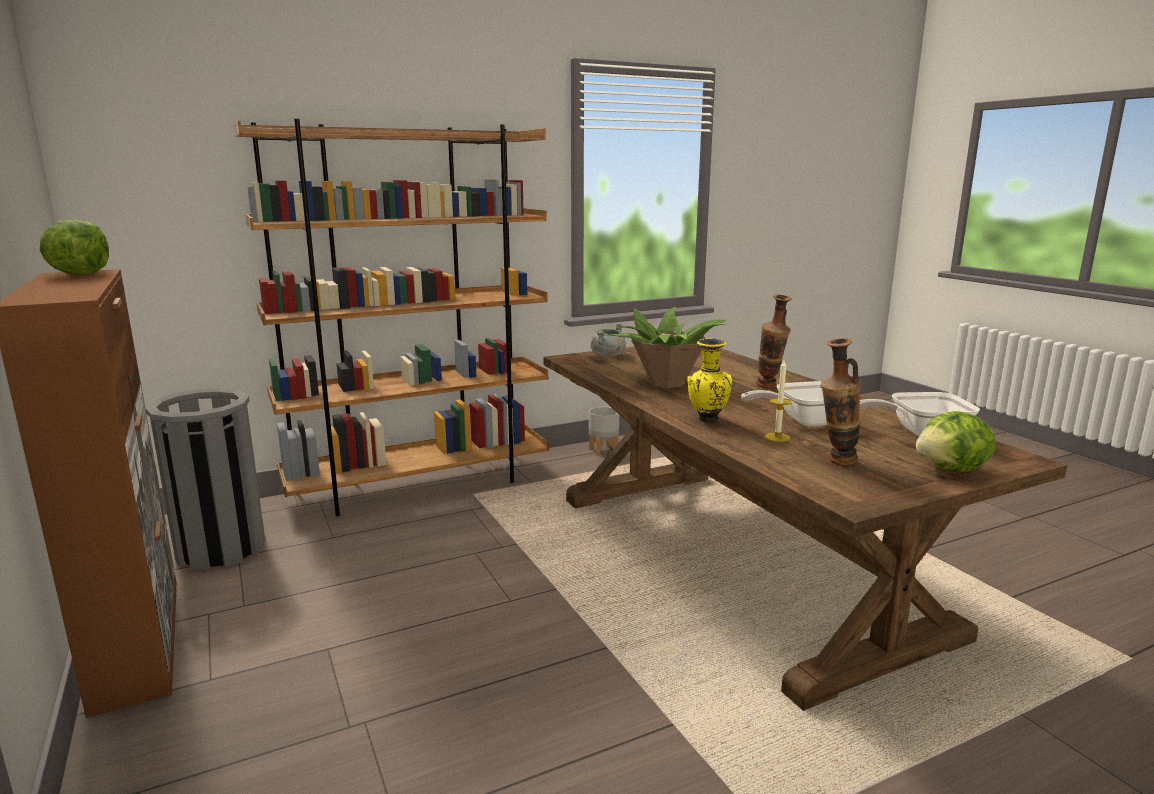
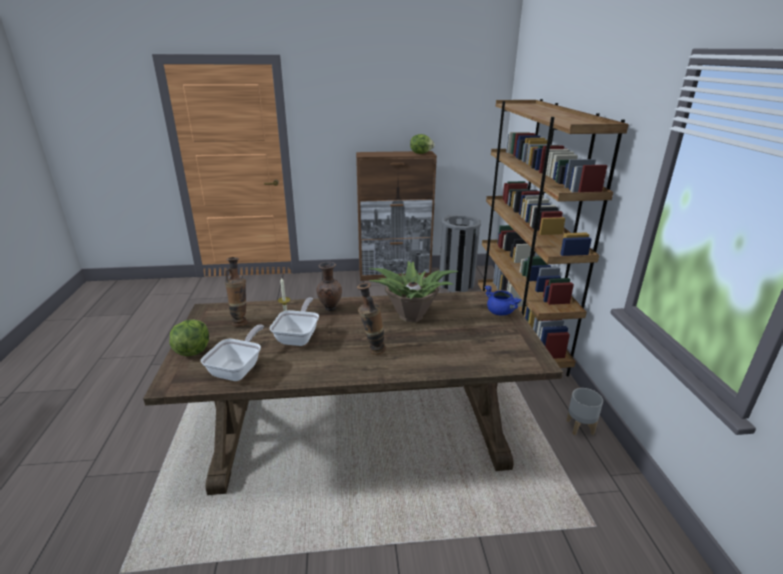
camera: 110 degrees right, 10 degrees up
grey cooking pot [591,323,626,357] -> blue cooking pot [484,285,522,315]
yellow vase [687,338,732,422] -> brown vase [317,262,342,311]

